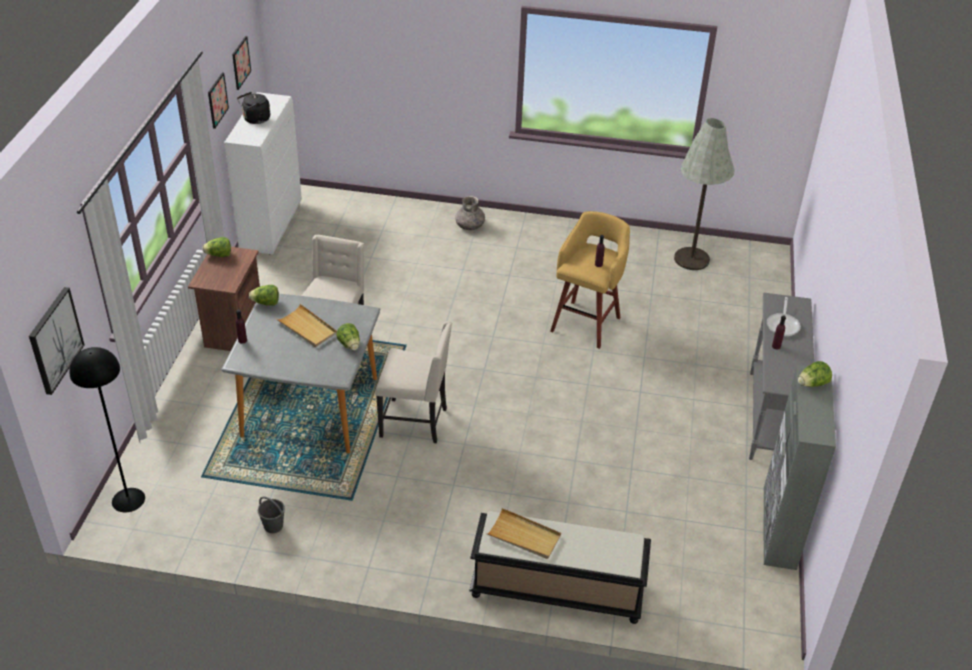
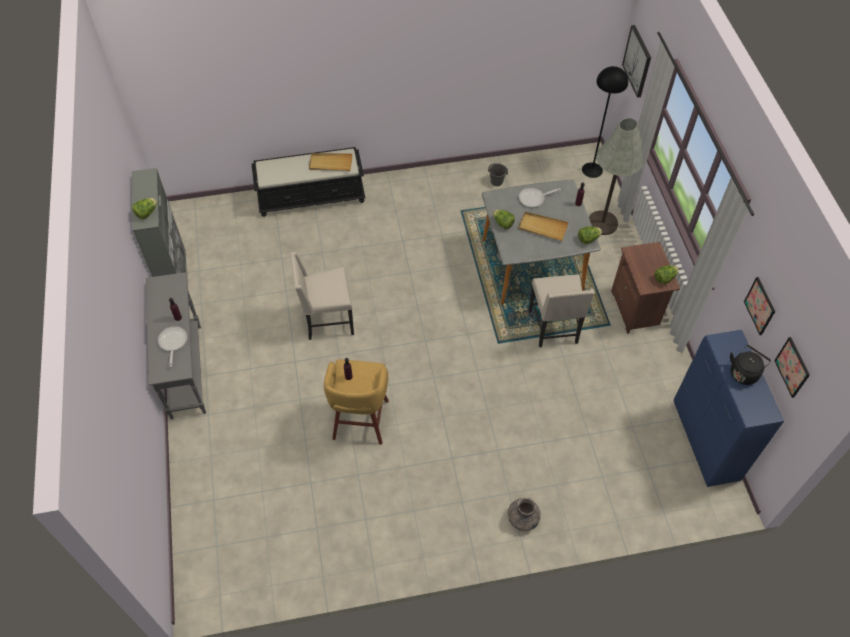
camera: 160 degrees right, 15 degrees up
white cabinet [224,92,302,255] -> blue cabinet [674,330,784,487]
beige chair [376,321,452,443] -> beige chair moved to [290,252,354,340]
grey floor lamp [674,118,735,270] -> grey floor lamp moved to [589,118,643,235]
none -> frying pan [519,188,561,208]

